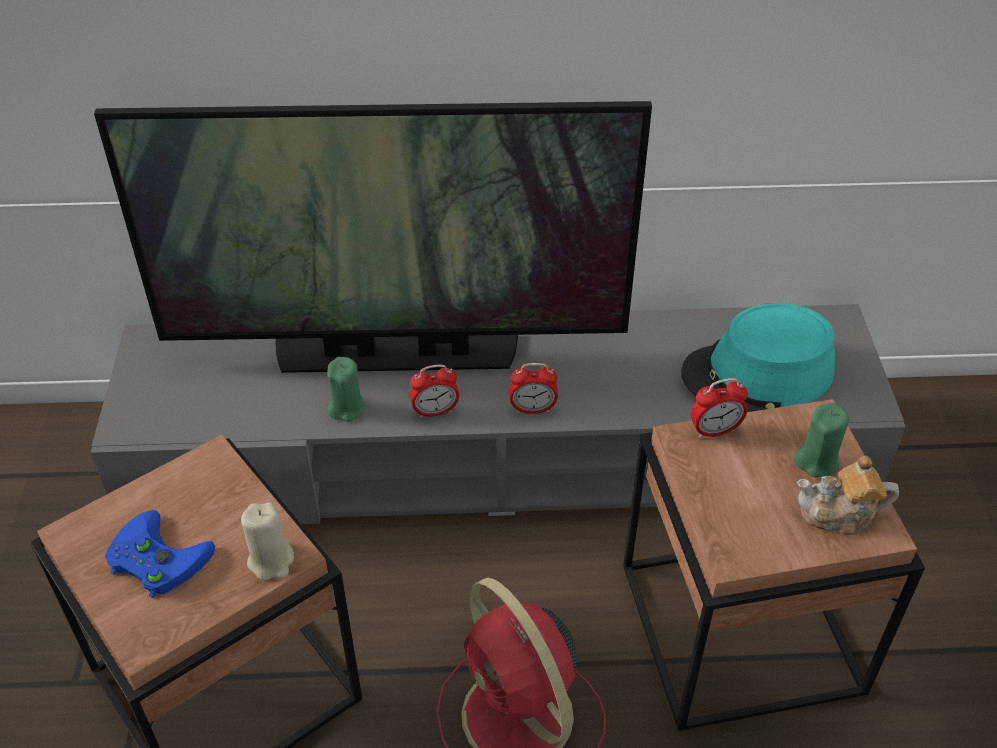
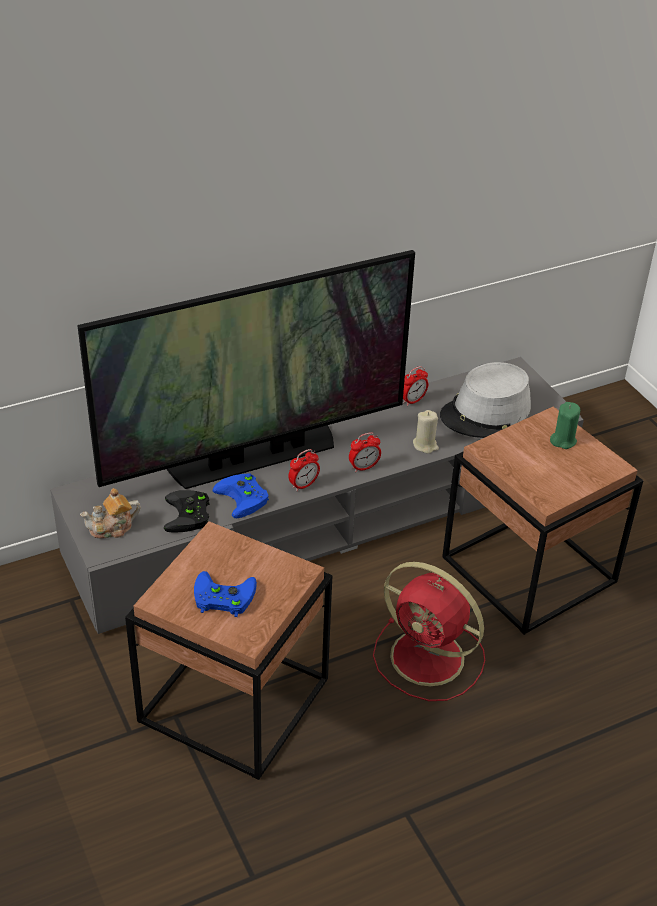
camera: 25 degrees left, 5 degrees down
beige candle [241,502,294,580] -> beige candle moved to [413,410,439,454]
green candle [328,357,366,422] -> blue game controller [213,473,269,518]
turquoise hat [681,303,835,412] -> grey hat [440,362,531,438]
alarm clock [691,378,748,438] -> alarm clock moved to [403,366,428,406]
teapot [797,456,899,535] -> teapot moved to [80,488,141,539]
none -> black game controller [164,490,209,532]

